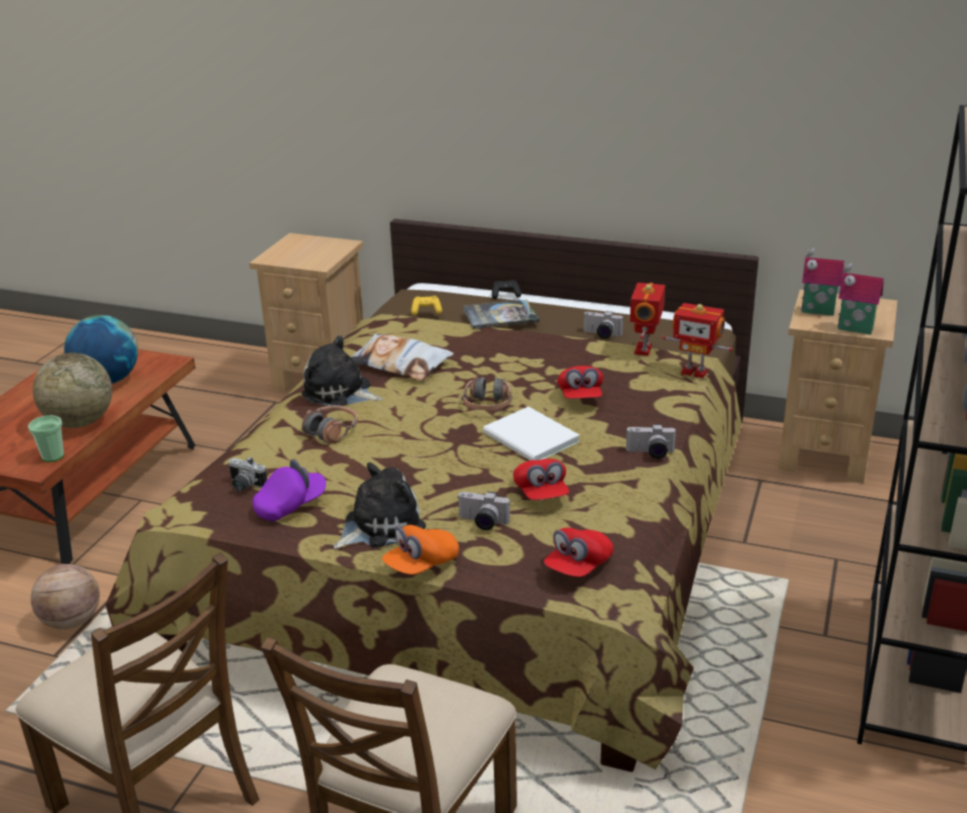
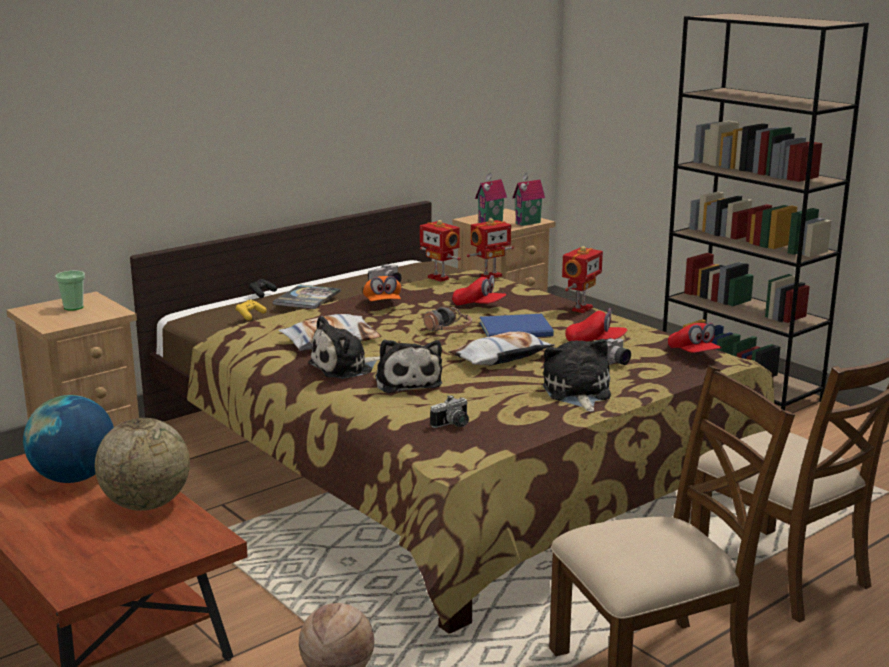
camera: 60 degrees left, 10 degrees down
cup [28,415,64,462] -> cup moved to [55,271,85,311]
purple cap [253,459,326,521] -> none
headphones [302,405,358,443] -> plush toy [375,340,442,393]
orange cap [382,525,459,575] -> orange cap moved to [363,276,401,301]
white book [483,406,580,460] -> blue book [480,314,554,337]
camera [626,424,677,459] -> toy robot [562,246,603,313]
none -> pillow [448,332,555,366]

